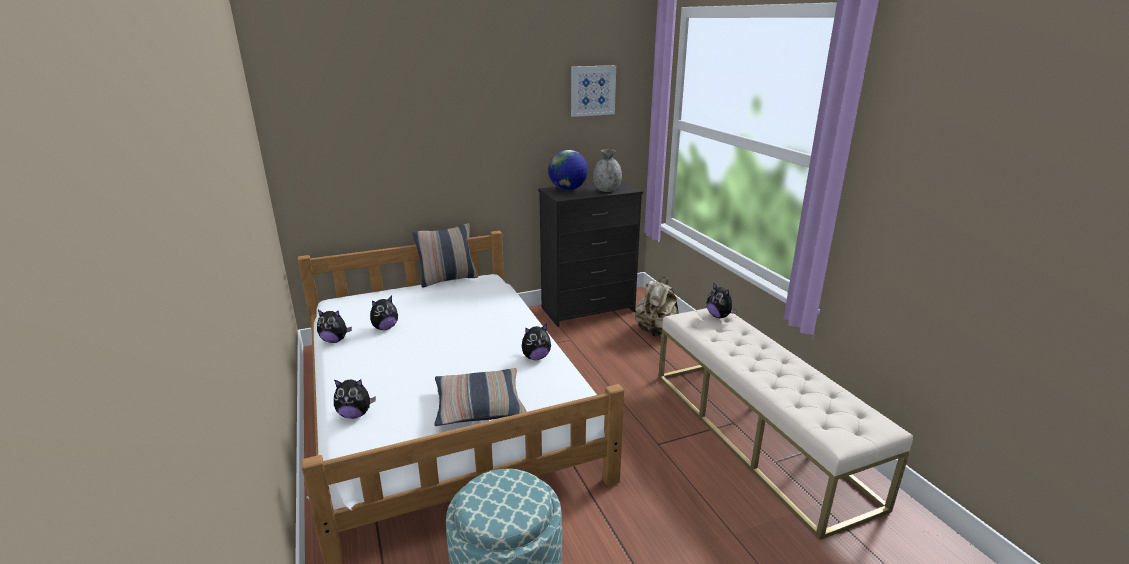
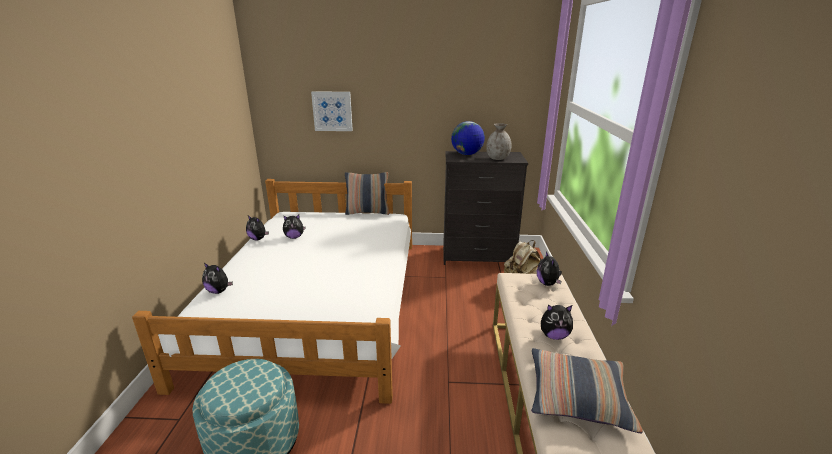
camera: 25 degrees right, 0 degrees up
pillow [434,368,527,426] -> pillow moved to [531,348,643,433]
plush toy [522,324,551,360] -> plush toy moved to [541,305,573,340]
picture [571,65,616,117] -> picture moved to [311,92,353,131]

